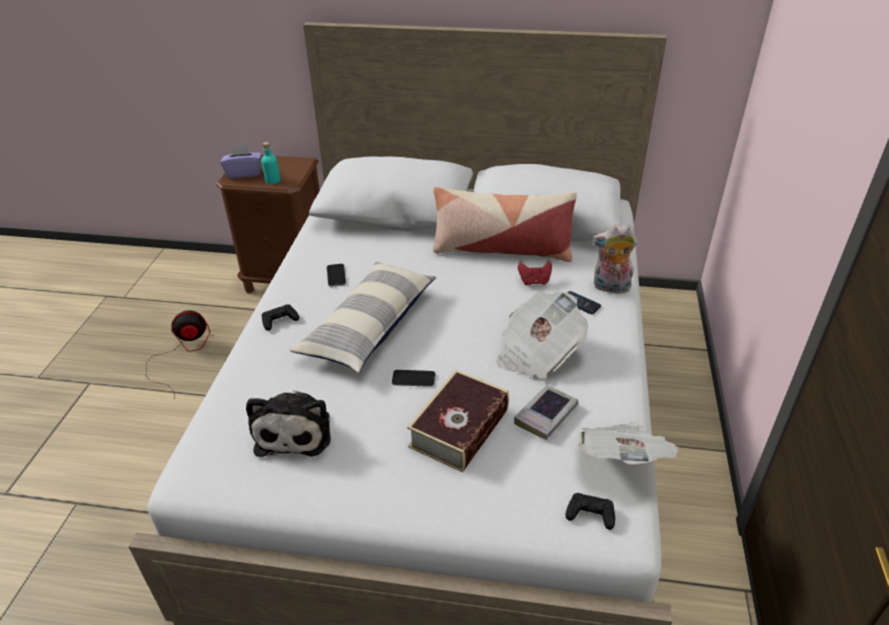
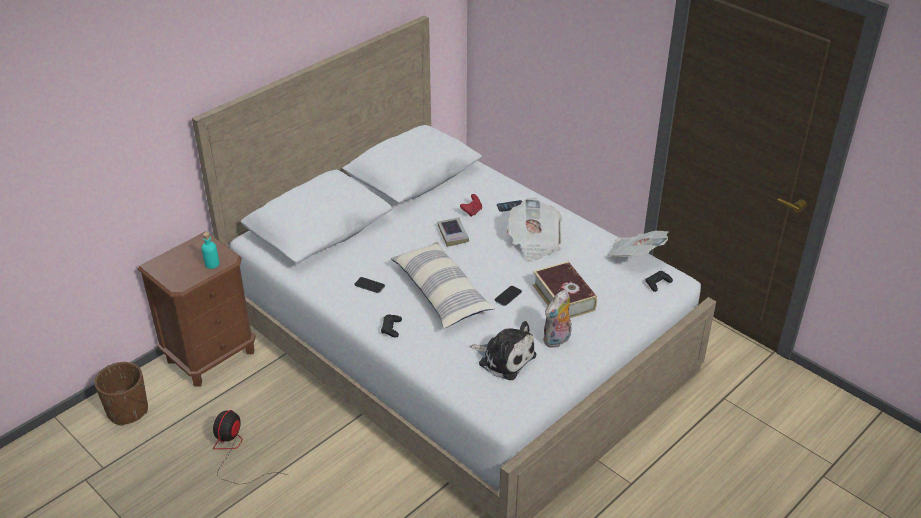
camera: 55 degrees left, 0 degrees up
purple tissue box [220,144,262,179] -> none
pillow [433,187,577,262] -> none
book [514,385,578,440] -> book moved to [437,217,469,247]
plush toy [593,224,637,296] -> plush toy moved to [543,290,572,348]
none -> brown planter [94,362,148,426]

